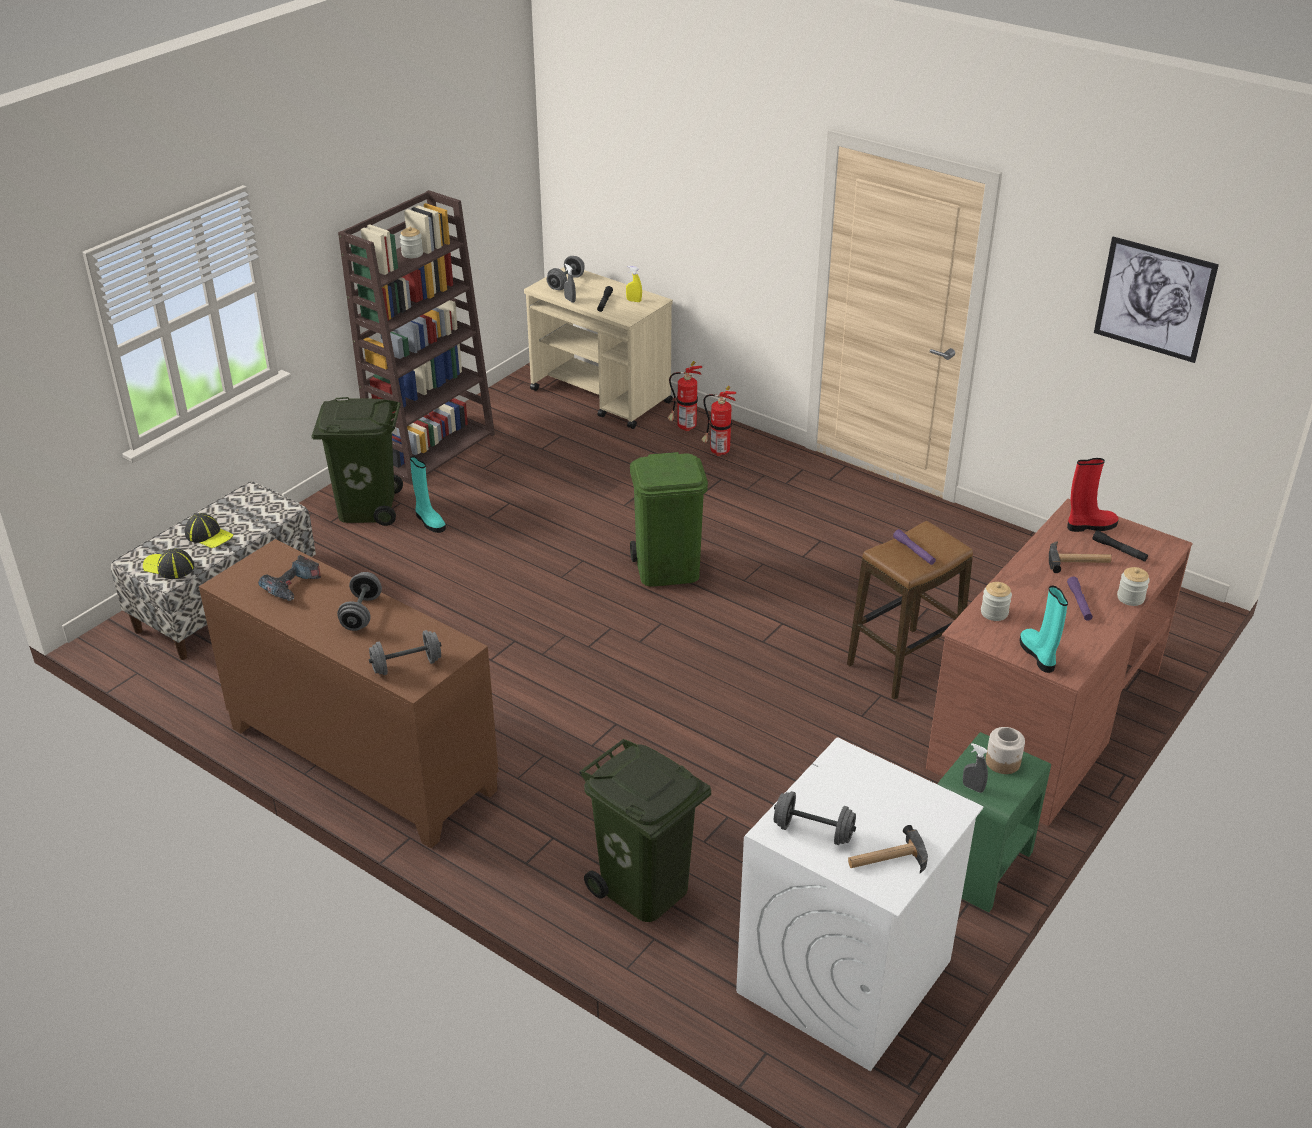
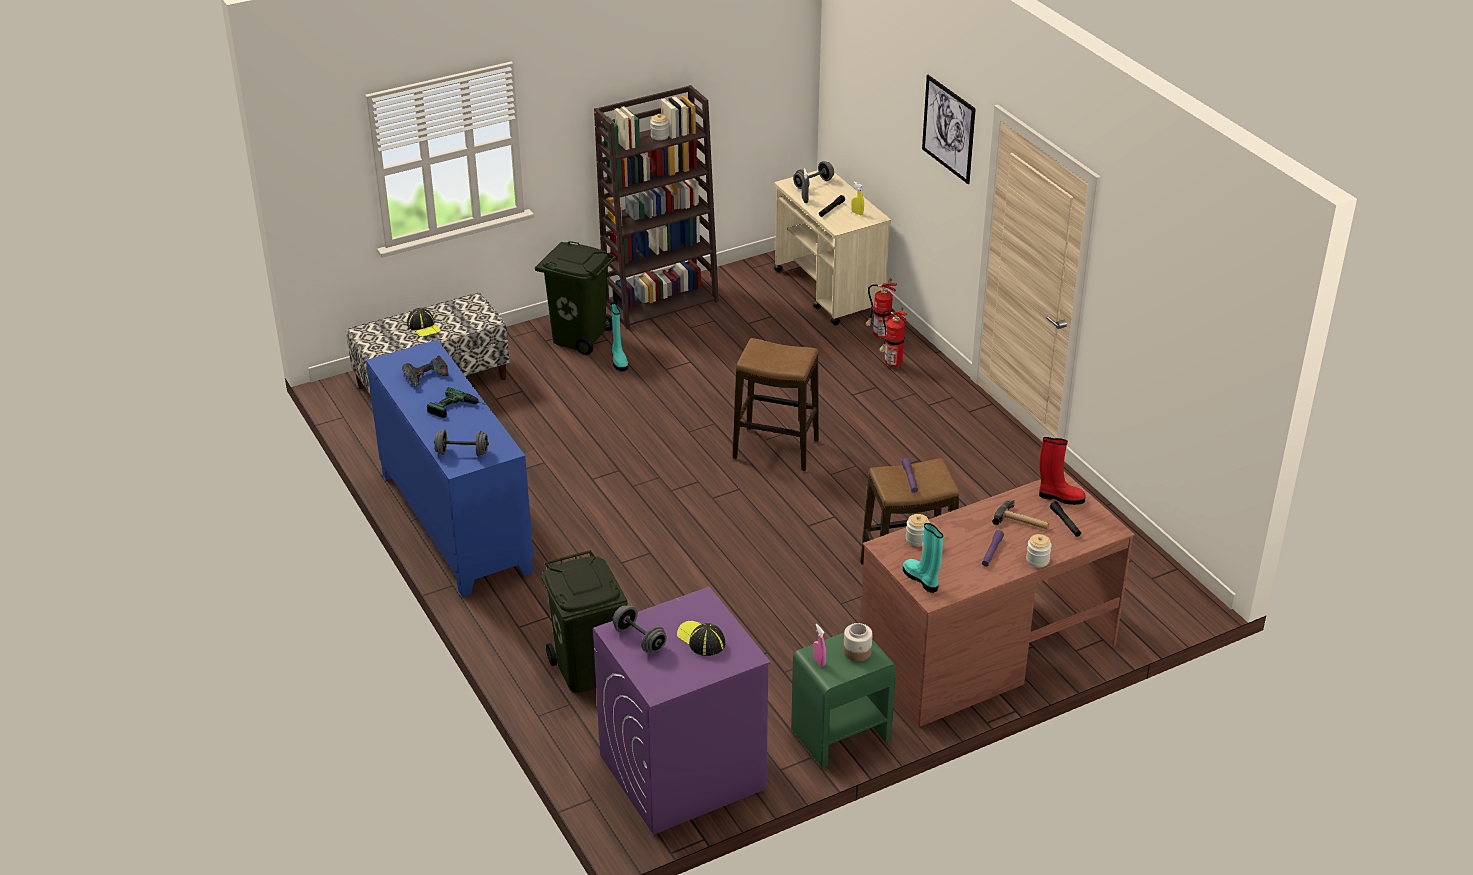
camera: 25 degrees right, 0 degrees up
cap [143,548,194,579] -> cap moved to [677,621,725,656]
brown cabinet [199,539,498,848] -> blue cabinet [366,340,534,597]
grey dumbbell [337,572,382,631] -> power drill [427,387,486,418]
green trash can [630,452,708,587] -> stool [733,338,819,471]
white washing machine [736,738,984,1071] -> purple washing machine [593,587,771,835]
hammer [848,825,928,873] -> none
grey spray bottle [963,743,988,793] -> pink spray bottle [813,624,826,667]
turquoise boot [1020,586,1068,673] -> turquoise boot turned 45 degrees counterclockwise [903,523,943,593]
picture [1094,236,1219,363] -> picture moved to [922,75,976,184]

